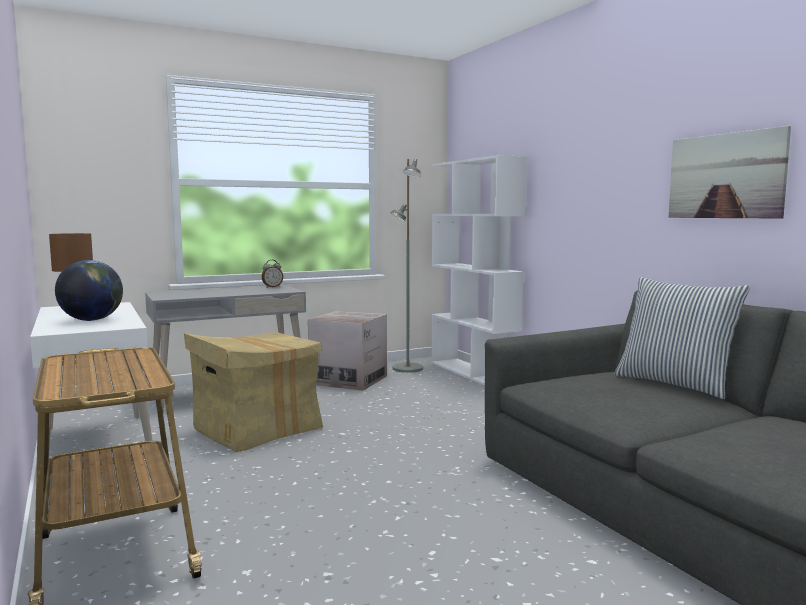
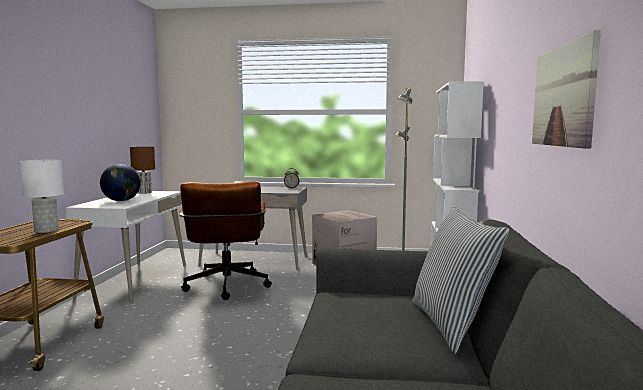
camera: 35 degrees right, 0 degrees up
cardboard box [184,332,323,452] -> brown office chair [179,181,272,300]
none -> white table lamp [20,160,64,233]

